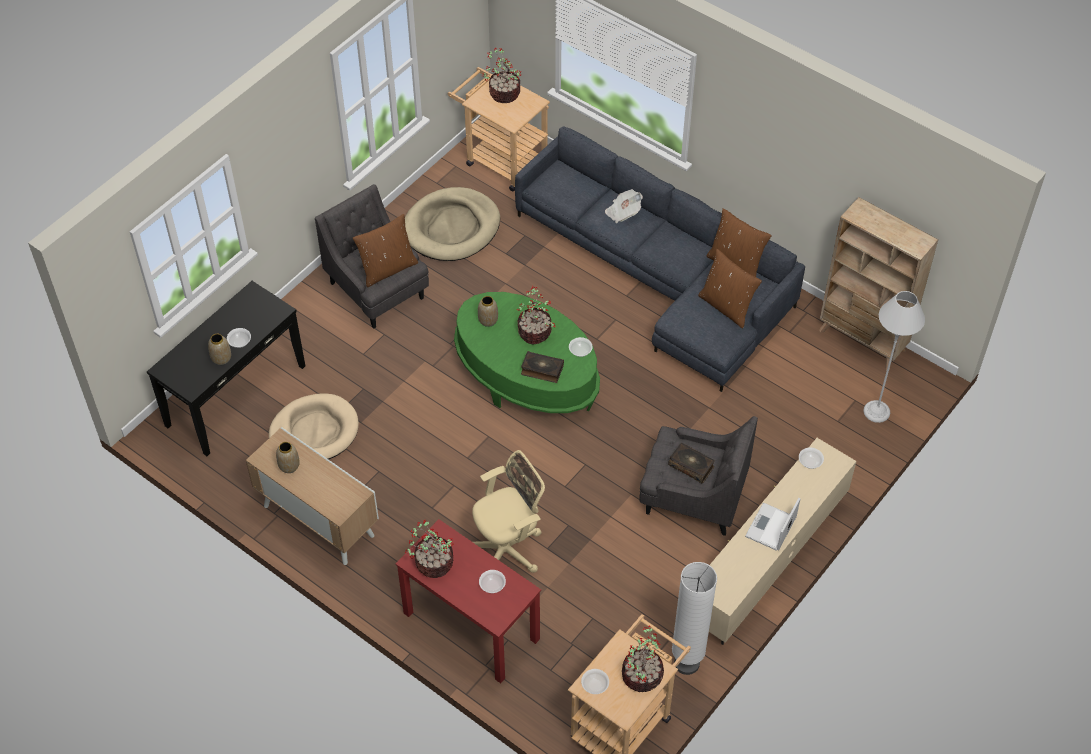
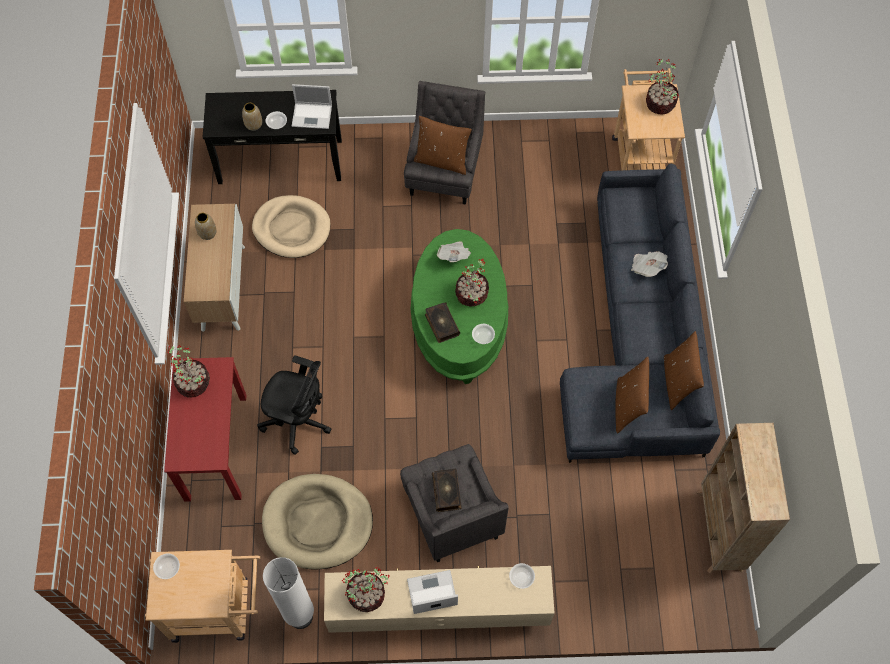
camera: 50 degrees right, 10 degrees up
beige dog bed [405,187,500,261] -> beige dog bed moved to [262,474,373,569]
beige office chair [472,450,545,573] -> black office chair [257,355,332,455]
vase [478,296,498,327] -> newspaper [437,241,471,262]
bowl [479,570,506,593] -> none
potted plant [622,625,664,692] -> potted plant moved to [342,566,389,612]
grey floor lamp [863,291,925,423] -> none
none -> laptop [292,84,332,129]

